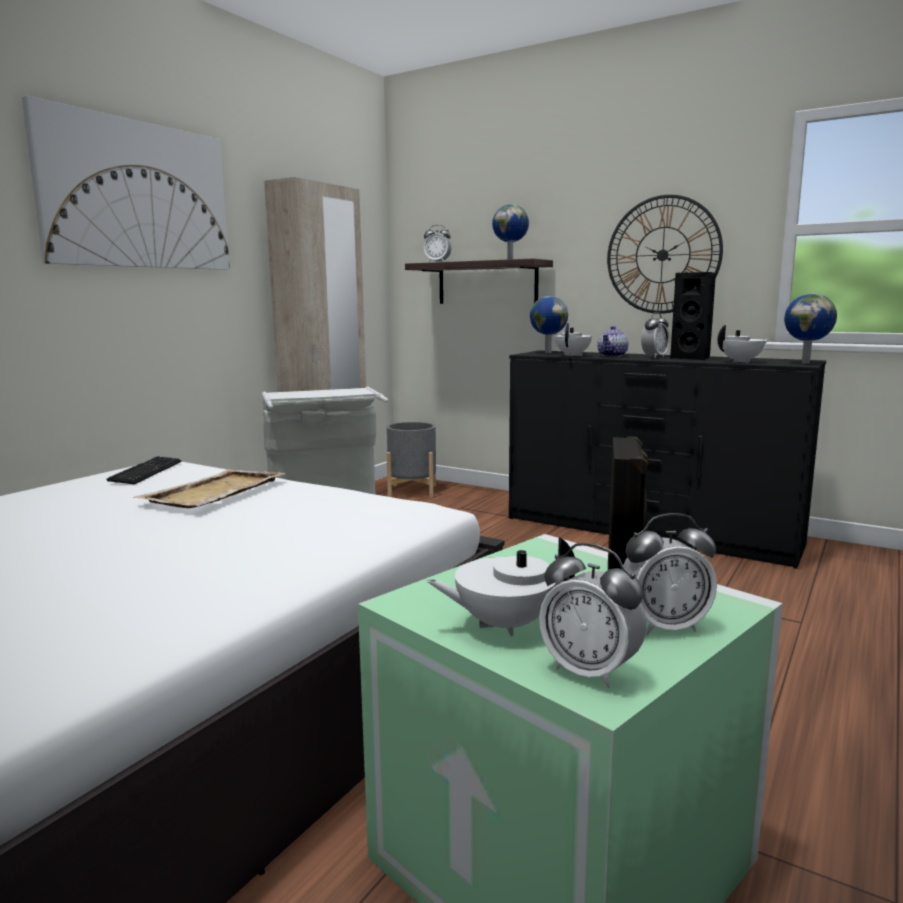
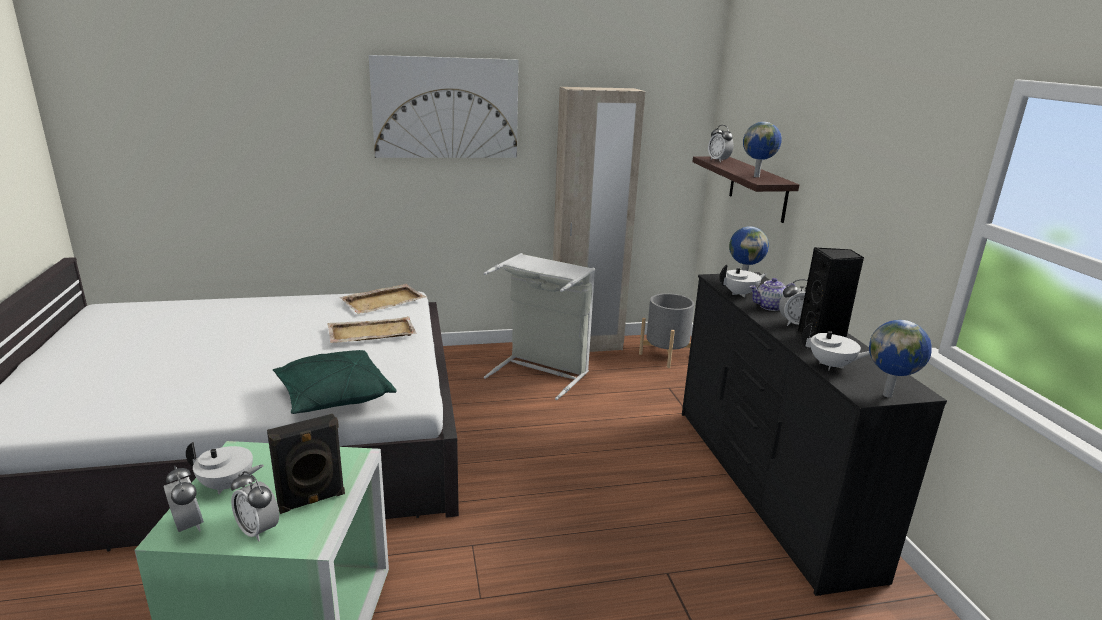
camera: 45 degrees right, 10 degrees up
keyboard [106,456,181,484] -> beige tray [340,284,426,314]
white teapot [426,537,575,636] -> white teapot turned 150 degrees clockwise [186,441,264,494]
alarm clock [539,543,646,688] -> alarm clock turned 150 degrees clockwise [164,466,204,532]
wall clock [607,195,723,314] -> none
none -> green pillow [273,350,397,414]

